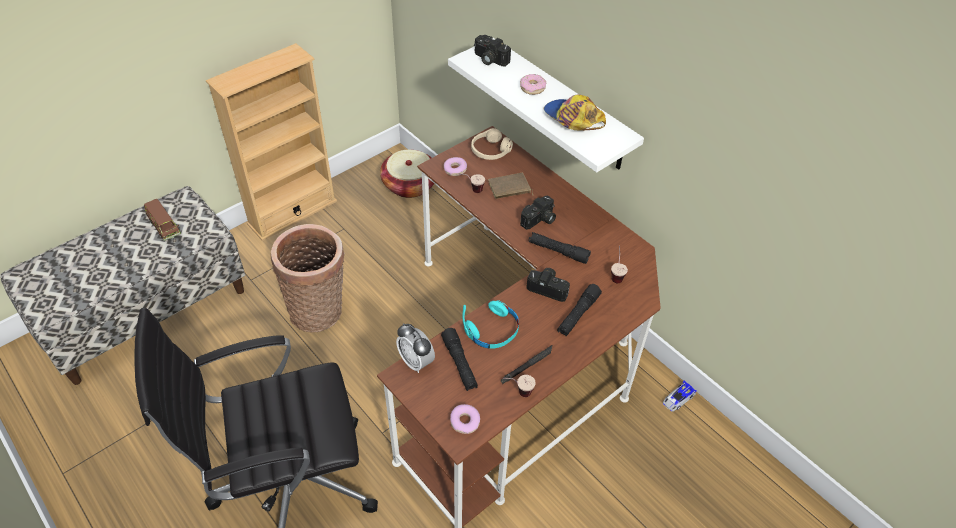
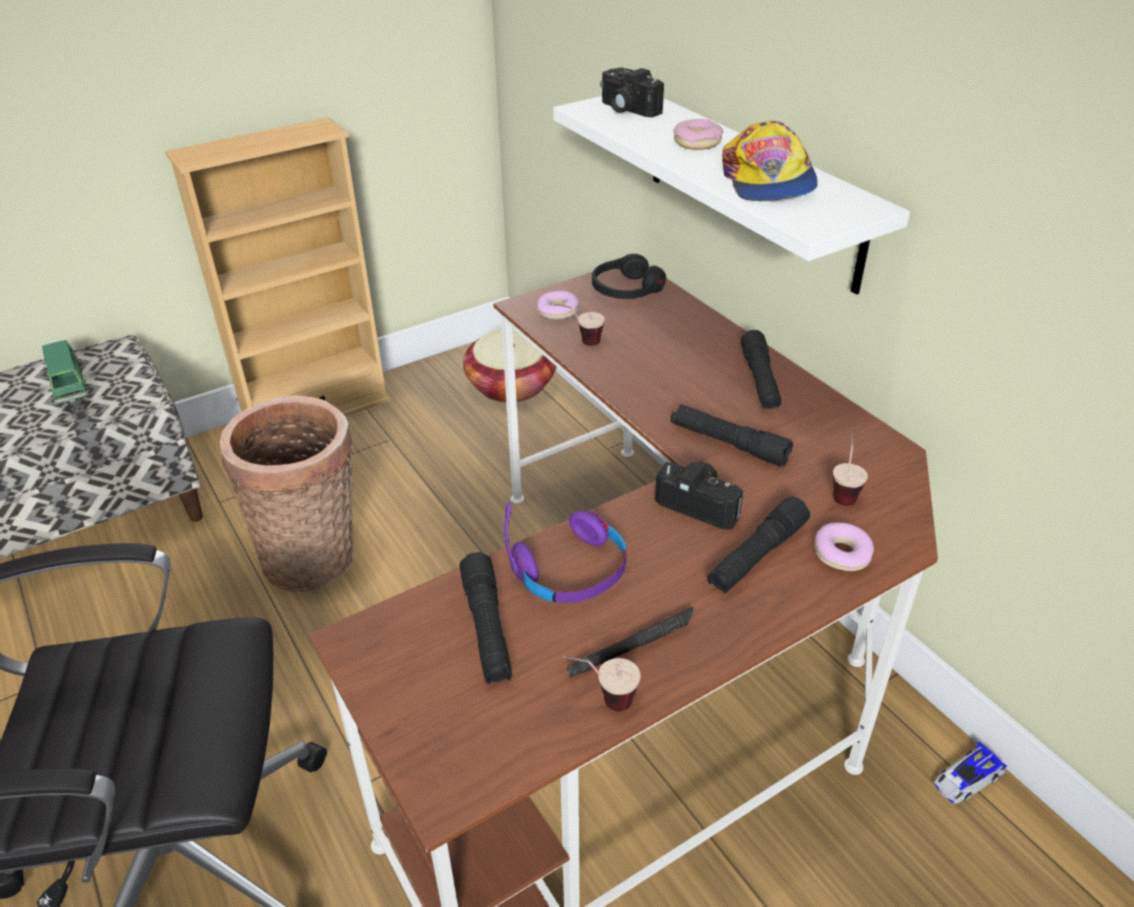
camera: 10 degrees right, 10 degrees down
brown toy car [144,199,181,241] -> green toy car [42,340,88,404]
alarm clock [396,323,435,373] -> none
donut [450,404,480,434] -> donut moved to [814,522,874,571]
turquoise headphones [462,300,519,349] -> purple headphones [504,503,627,603]
beige headphones [471,128,513,160] -> black headphones [592,254,666,299]
brown book [488,173,533,199] -> none
camera [520,195,556,230] -> none
cap [544,95,606,131] -> cap turned 150 degrees counterclockwise [722,121,818,201]
none -> black flashlight [741,330,782,409]

